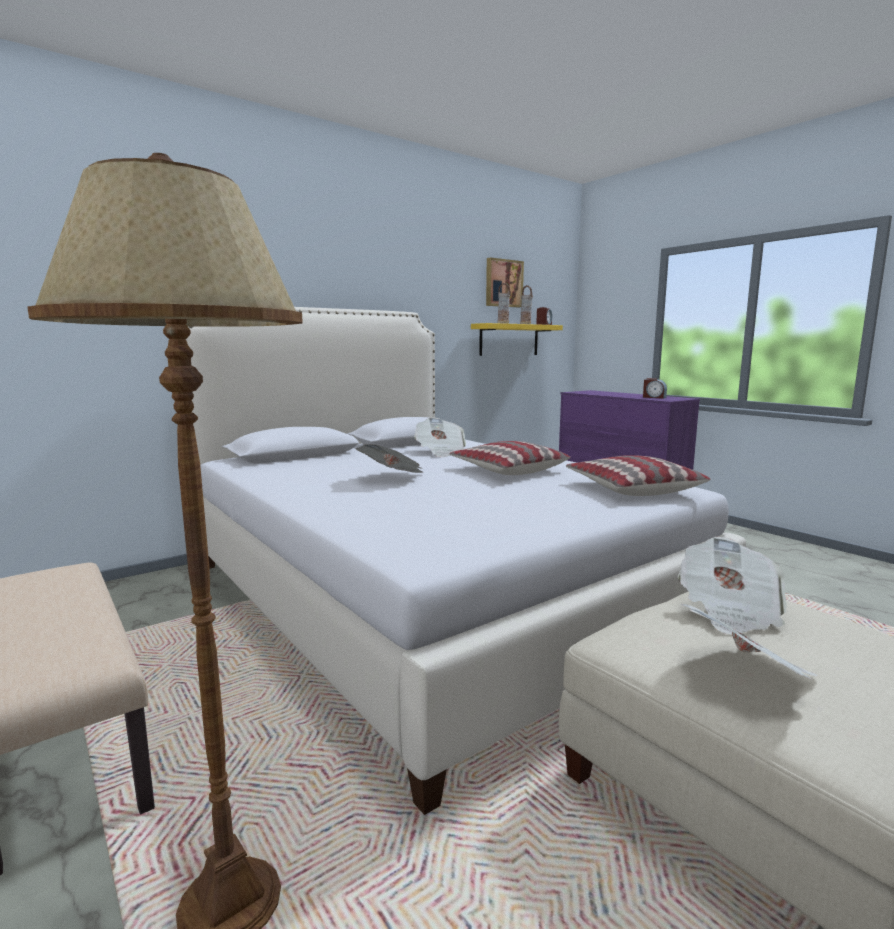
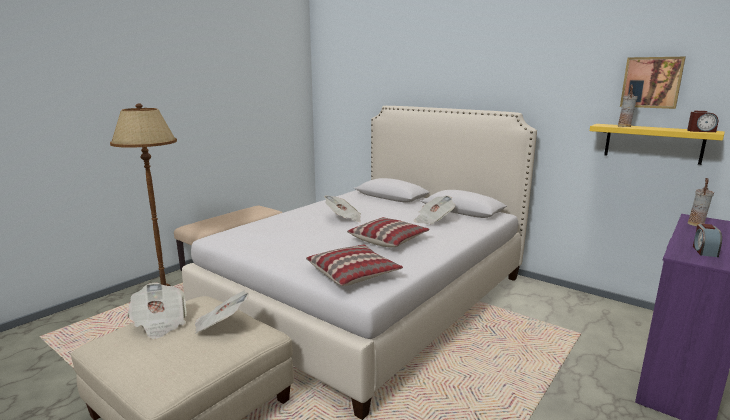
camera: 75 degrees right, 5 degrees up
vase [520,285,533,324] -> vase moved to [688,178,714,226]

